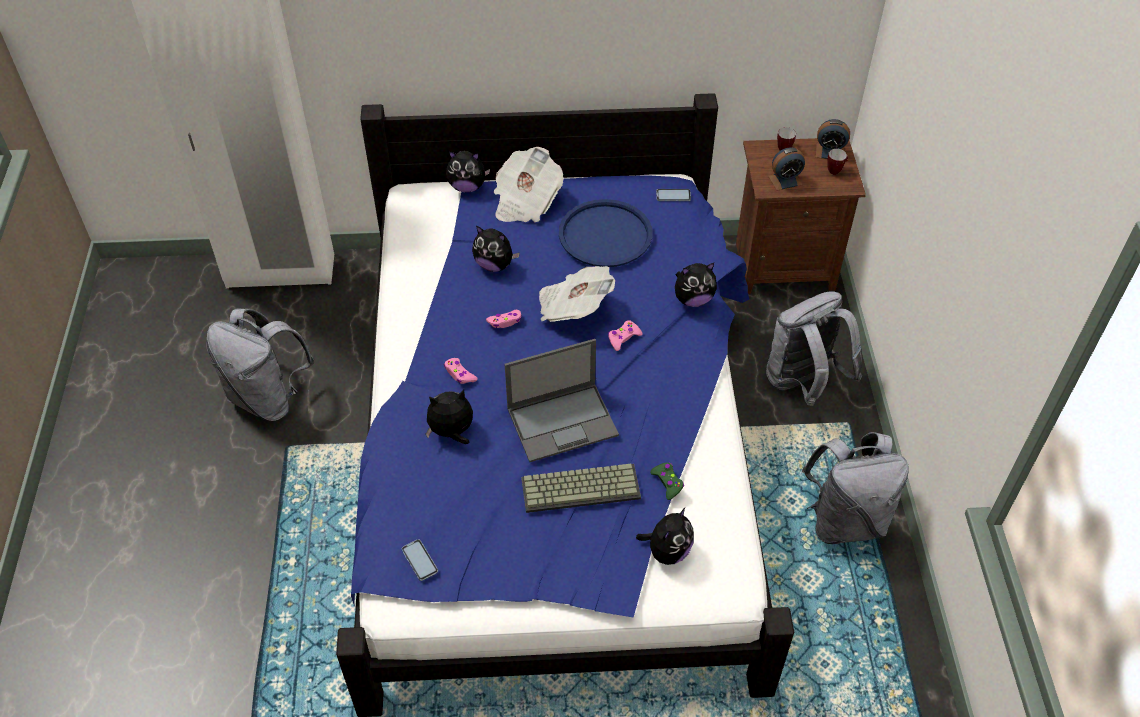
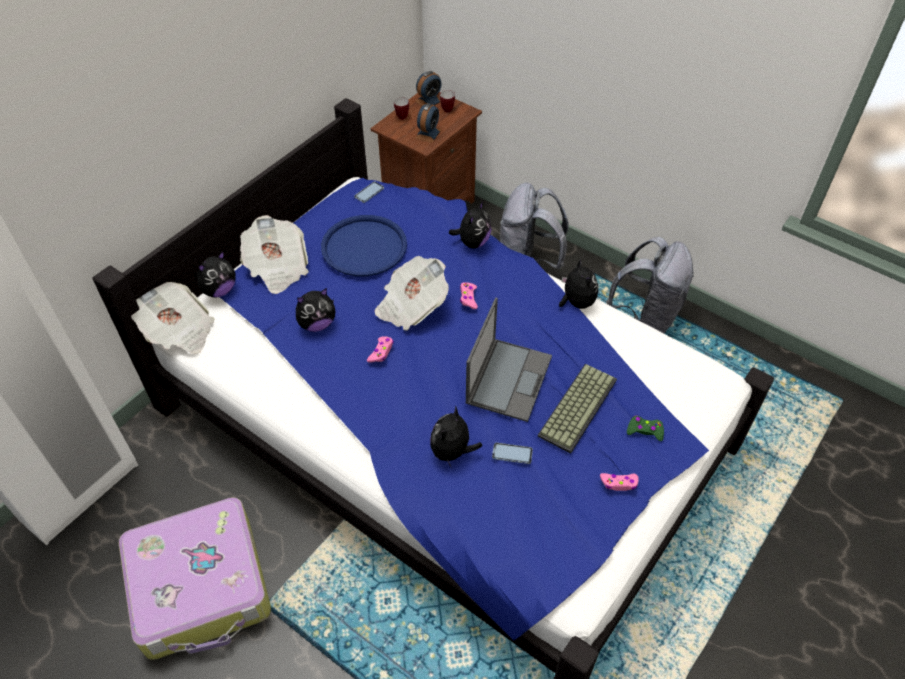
camera: 50 degrees left, 0 degrees up
grey backpack [206,309,315,421] -> suitcase [119,497,271,660]
phone [402,539,438,581] -> phone moved to [492,442,533,464]
pink game controller [444,358,477,384] -> pink game controller moved to [600,473,639,491]
plush toy [636,507,694,565] -> plush toy moved to [559,258,598,309]
green game controller [650,462,684,500] -> green game controller moved to [627,415,664,441]
none -> newspaper [131,282,215,354]

